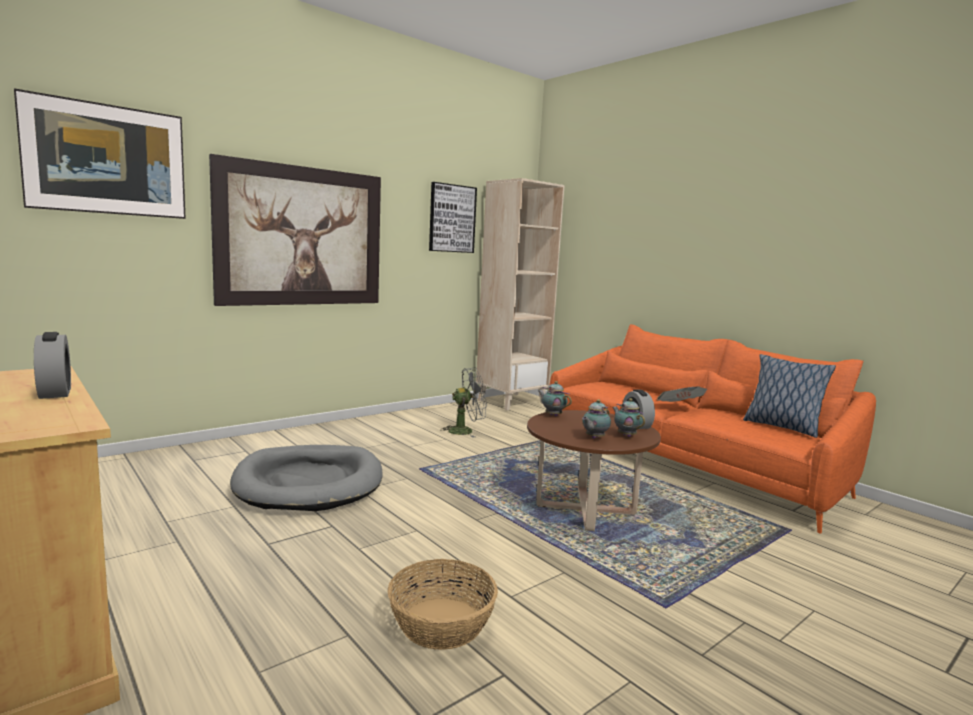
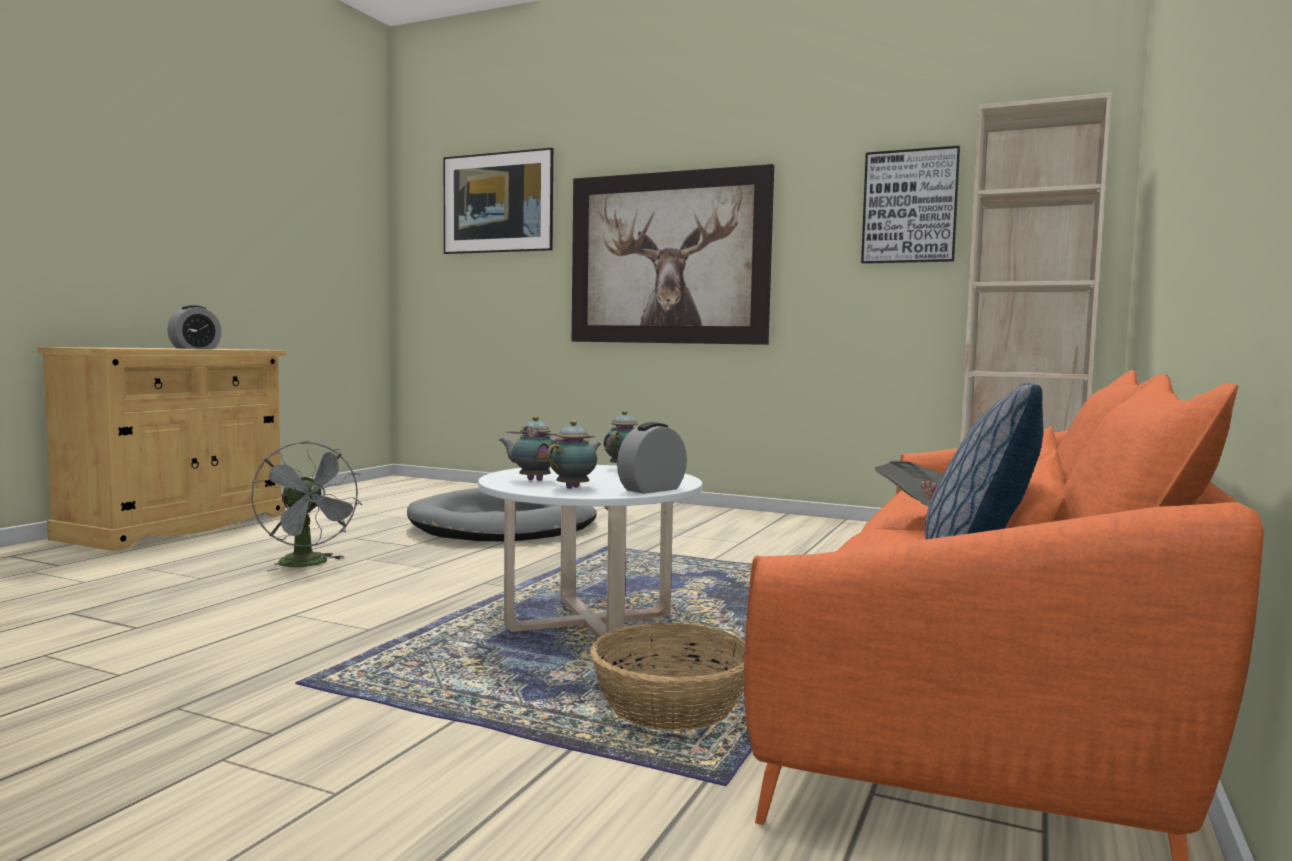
camera: 65 degrees right, 5 degrees down
basket [388,559,498,650] -> basket moved to [590,623,745,731]
grey fan [440,367,487,438] -> grey fan moved to [251,441,362,571]
brown coffee table [527,410,661,531] -> white coffee table [478,465,702,649]

